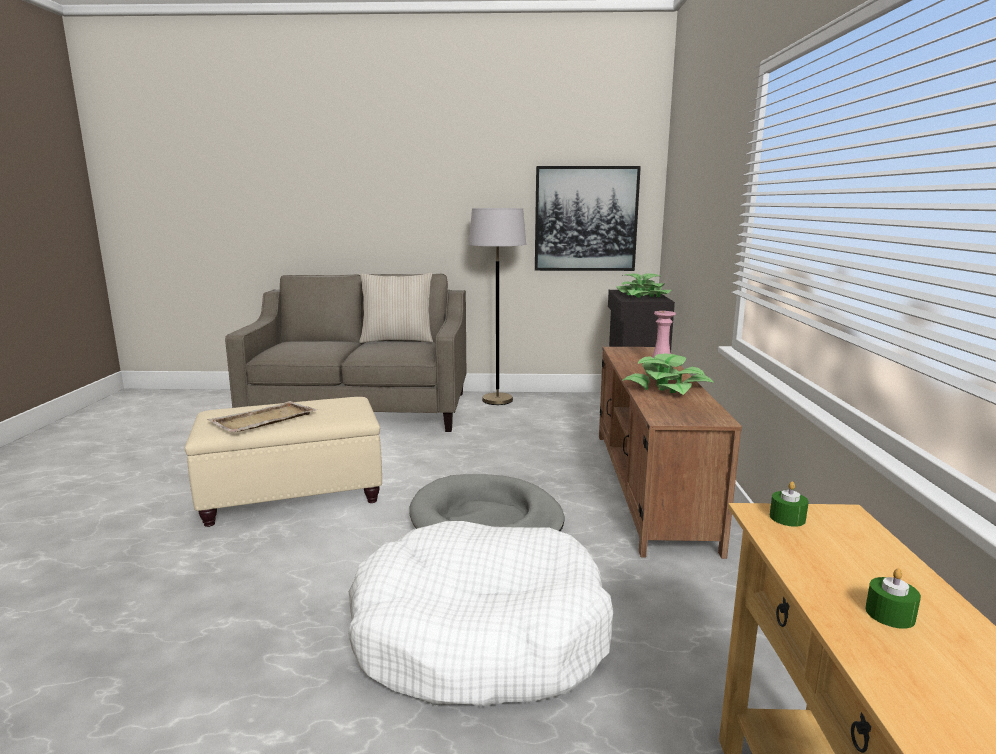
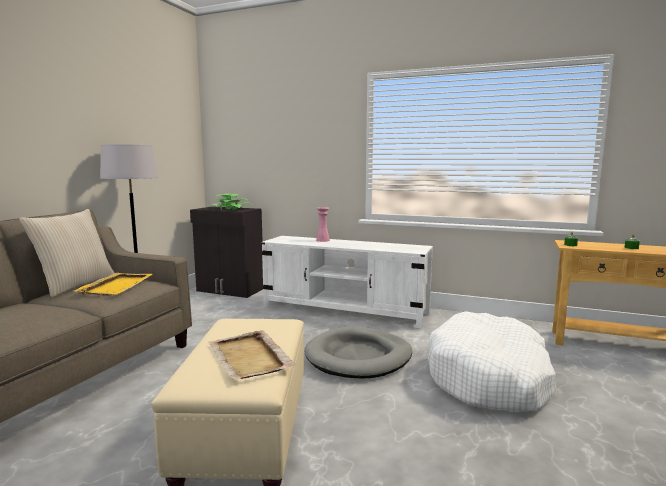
camera: 70 degrees left, 5 degrees down
picture [535,166,641,271] -> none
brown tv stand [599,347,742,559] -> white tv stand [262,236,433,328]
potted plant [622,353,713,395] -> none
none -> yellow tray [74,273,152,296]

